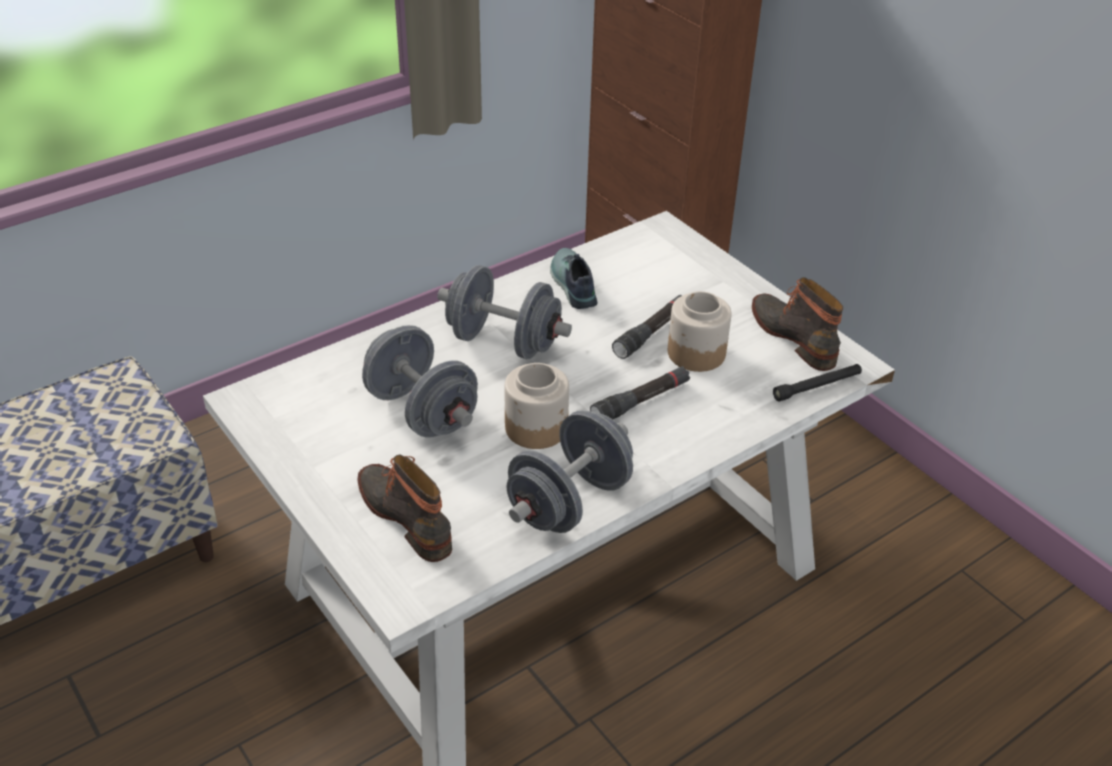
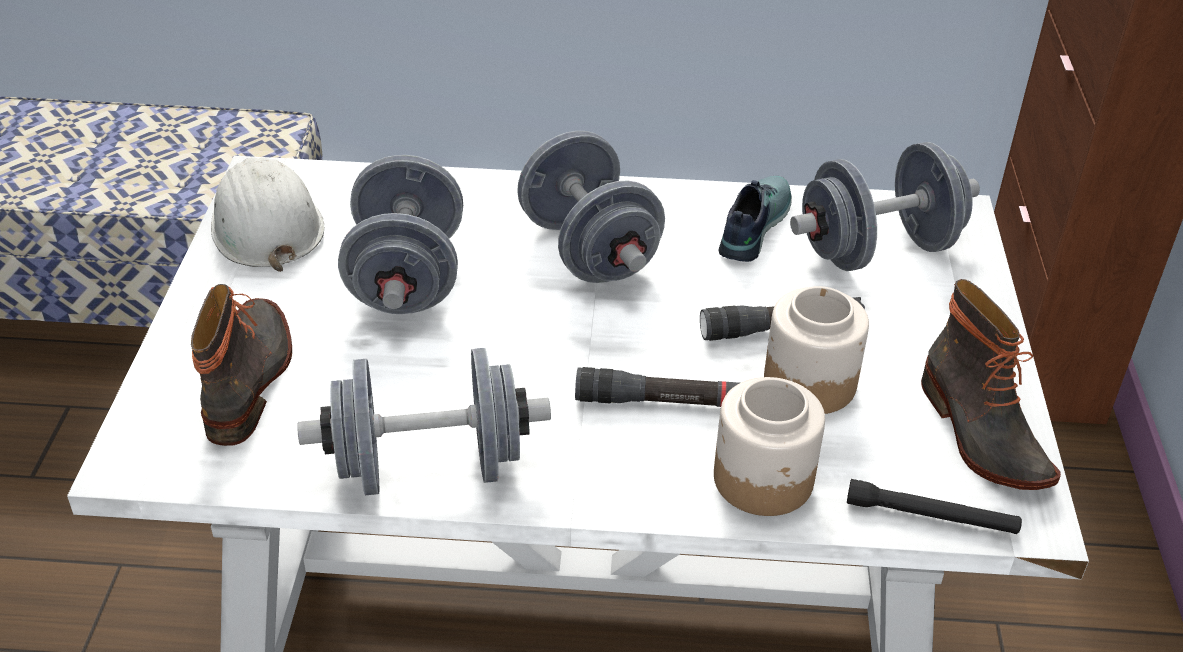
camera: 40 degrees right, 0 degrees up
jar [504,363,569,449] -> jar moved to [714,377,825,516]
boot [752,277,843,371] -> boot turned 150 degrees clockwise [921,279,1061,490]
none -> white hard hat [211,157,324,272]
none -> grey dumbbell [790,142,980,271]

